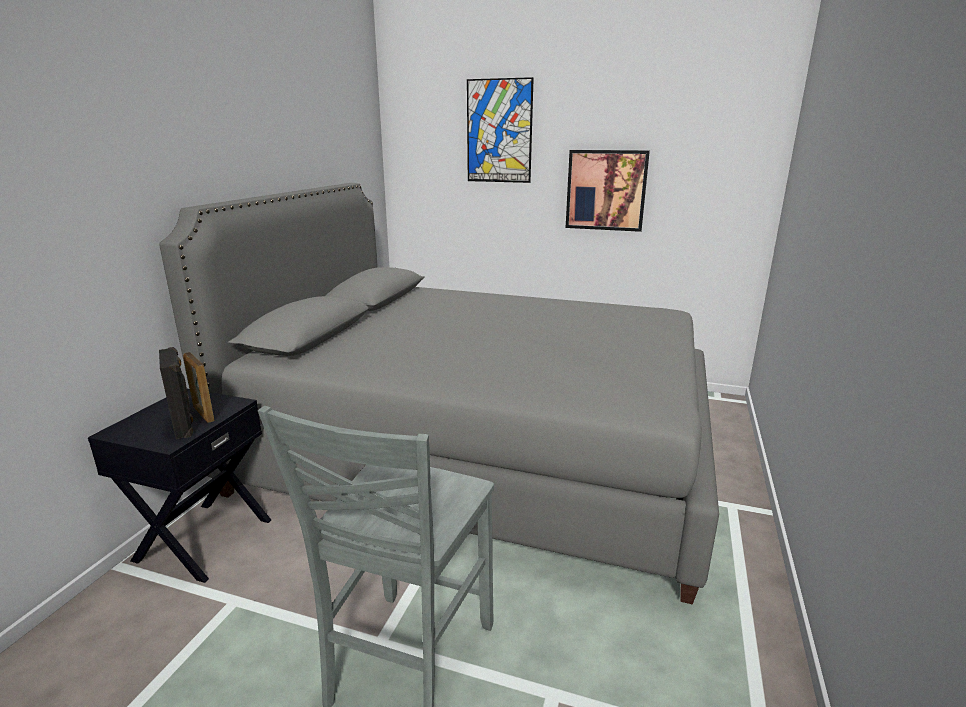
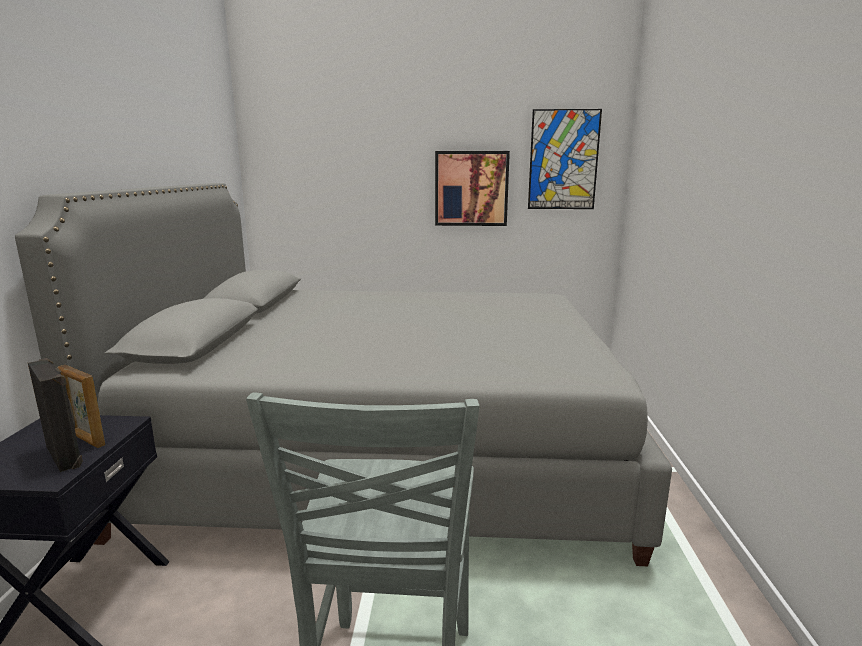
camera: 15 degrees left, 5 degrees down
picture [467,77,534,183] -> picture moved to [528,109,602,209]

